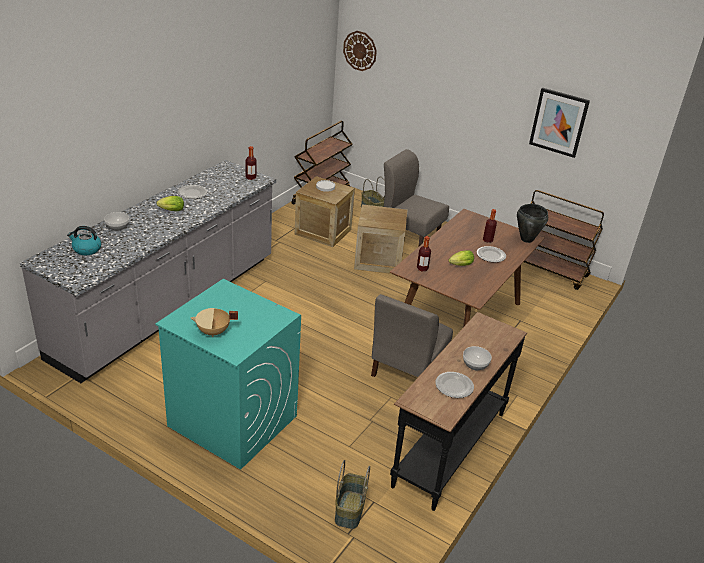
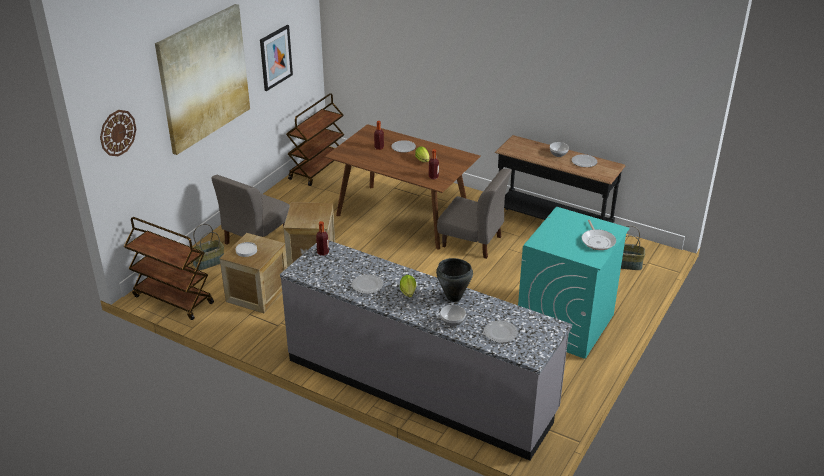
camera: 90 degrees left, 0 degrees up
kettle [67,226,101,255] -> plate [484,321,518,343]
beige cooking pot [191,308,238,337] -> frying pan [582,220,616,250]
black cooking pot [517,204,548,243] -> black cooking pot moved to [436,258,473,302]
none -> picture [155,4,250,155]

